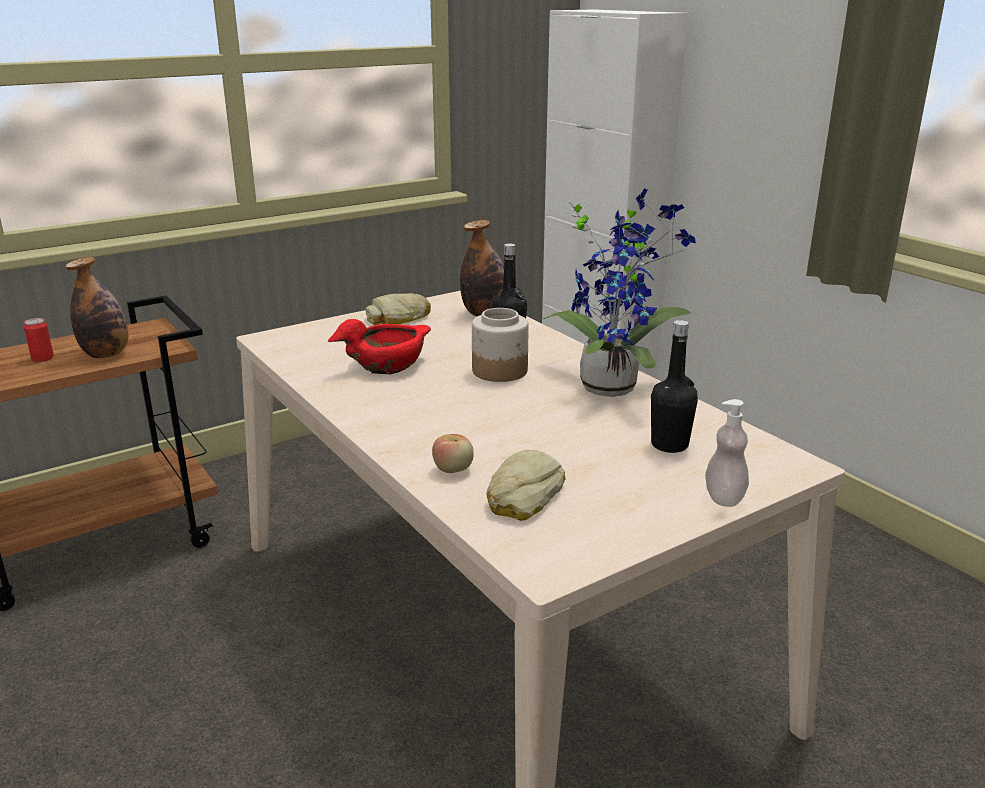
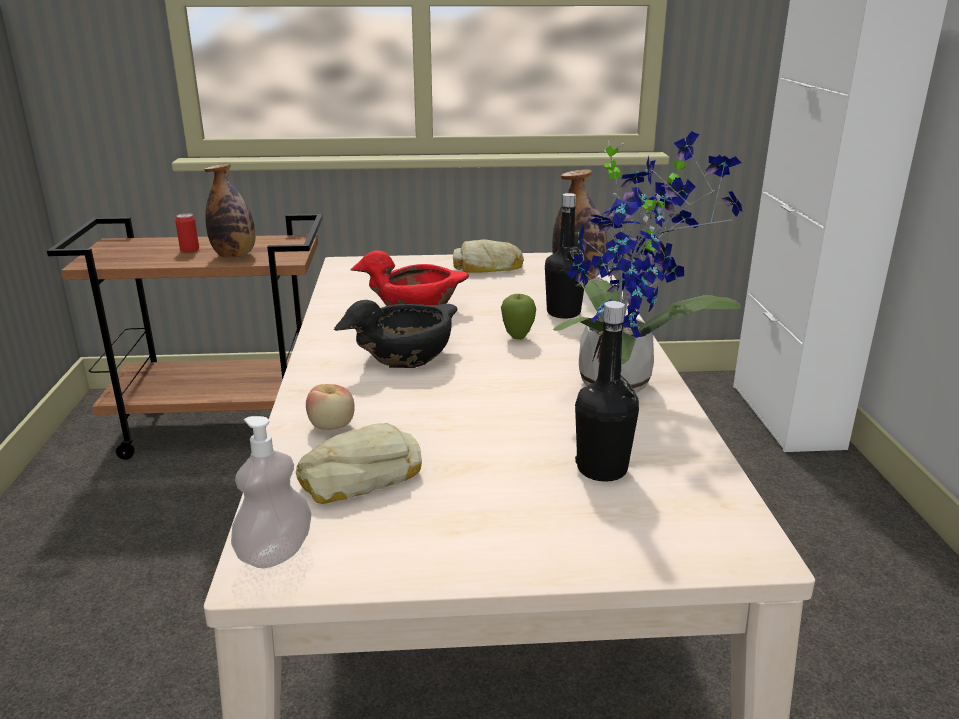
camera: 30 degrees right, 0 degrees up
jar [472,308,529,382] -> apple [501,294,536,340]
soap dispenser [705,399,749,507] -> soap dispenser moved to [231,416,312,568]
none -> black bowl [334,300,458,368]

